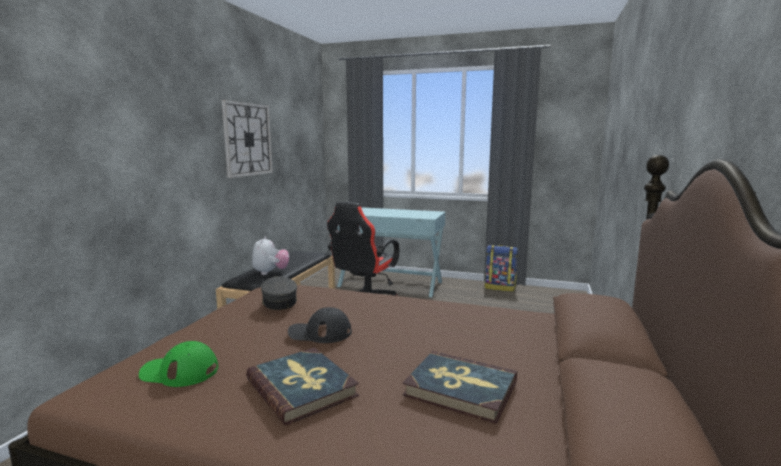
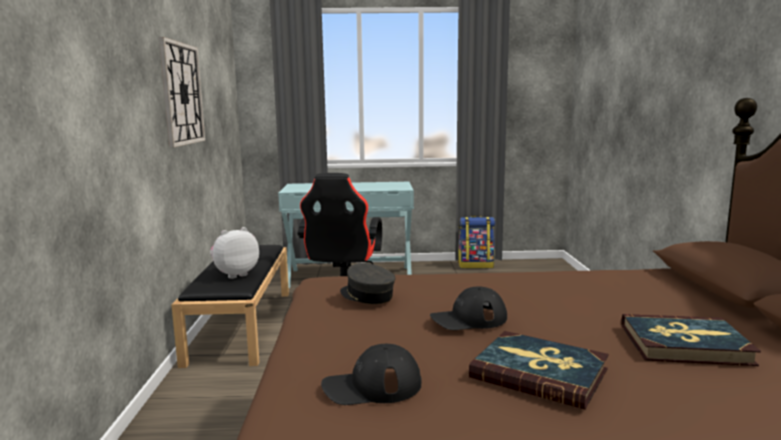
camera: 20 degrees left, 0 degrees up
green cap [139,341,218,387] -> black cap [321,344,421,405]
plush toy [252,236,289,275] -> plush toy turned 105 degrees counterclockwise [210,227,259,279]

